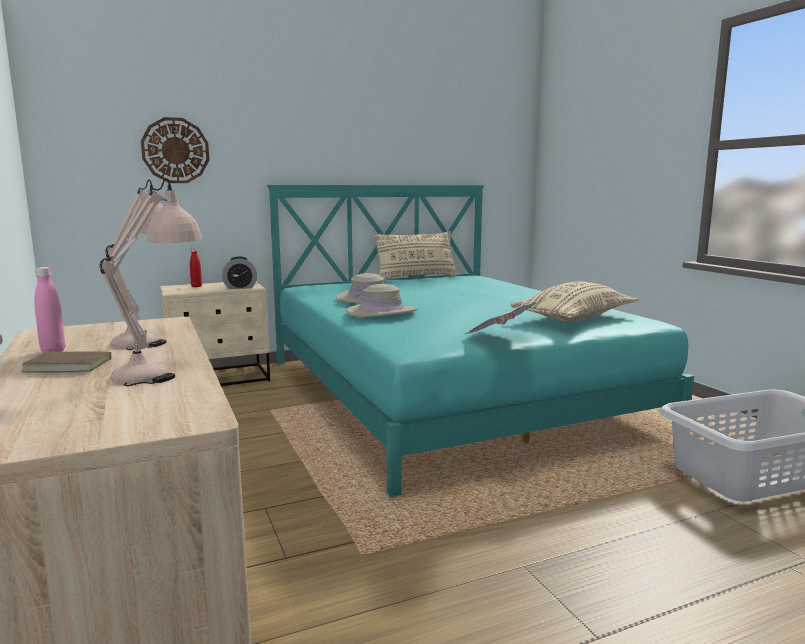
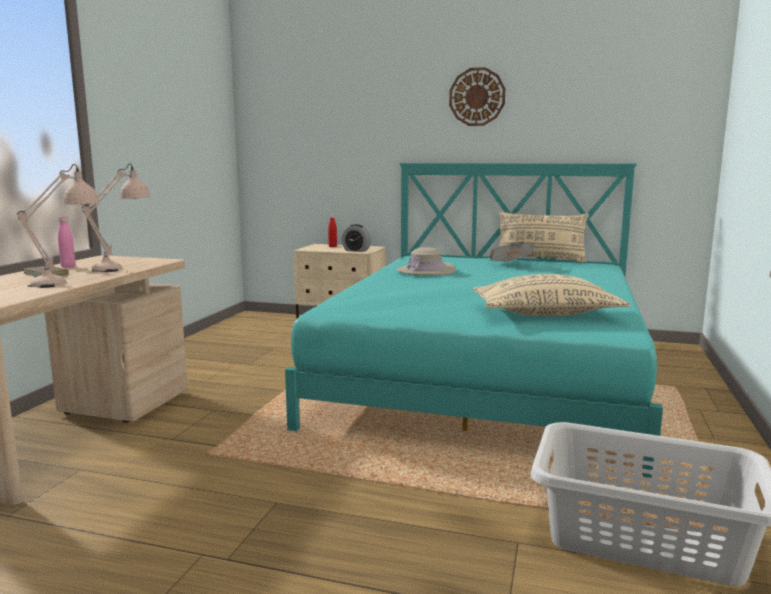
camera: 40 degrees right, 0 degrees up
wall clock [141,117,209,183] -> wall clock moved to [449,67,505,126]
beige hat [346,284,418,317] -> none
newspaper [465,301,536,334] -> newspaper moved to [489,242,534,262]

